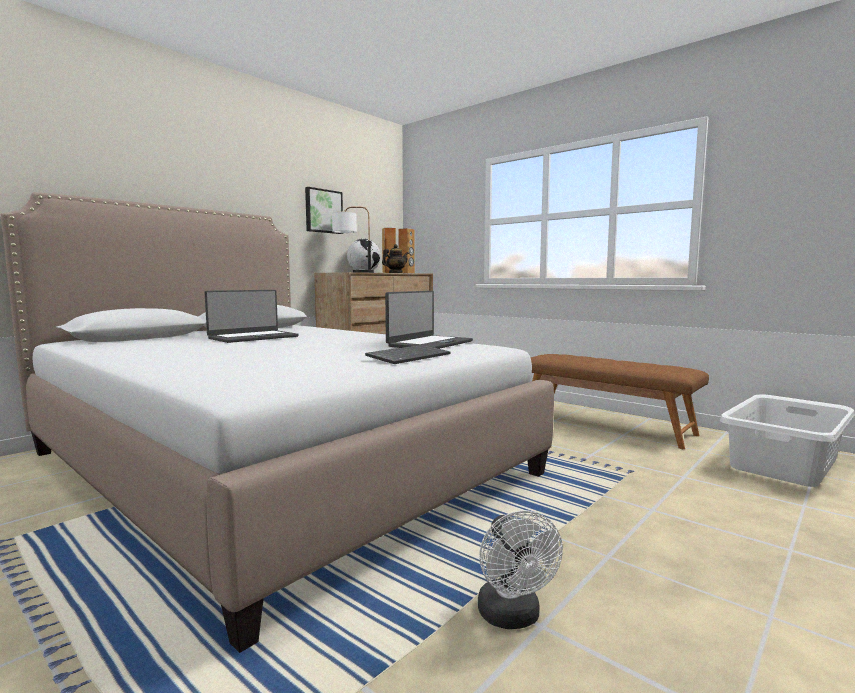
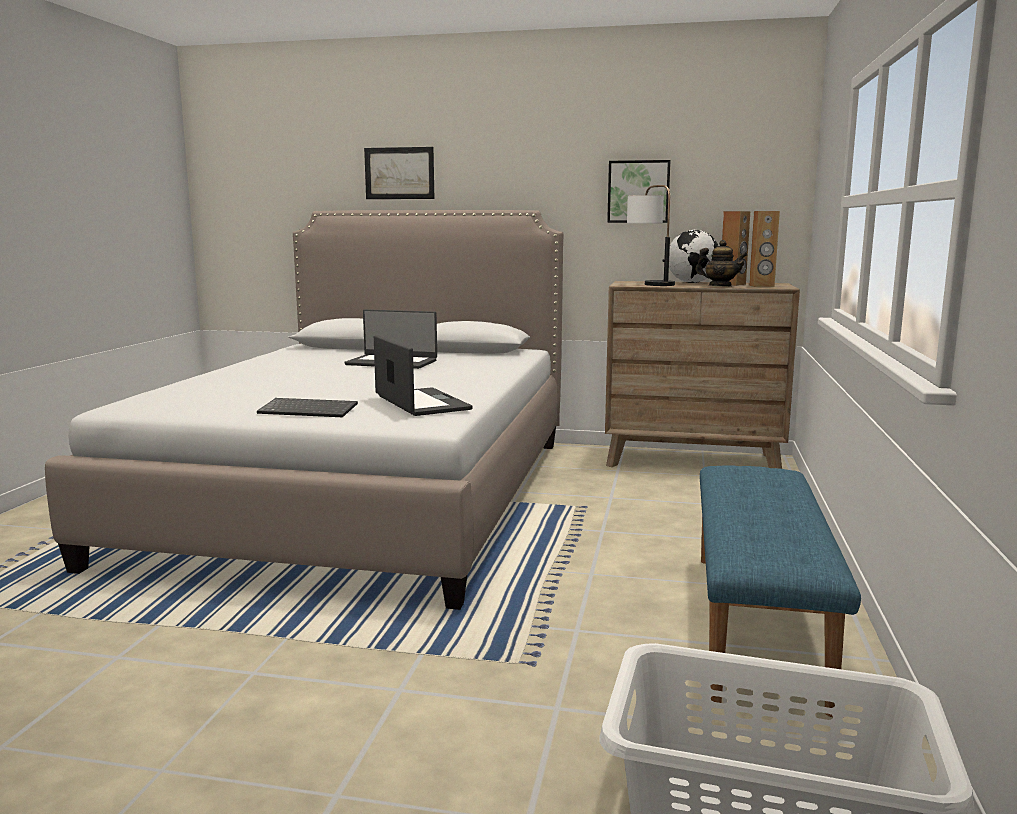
camera: 60 degrees right, 5 degrees up
laptop [385,291,473,349] -> laptop turned 120 degrees counterclockwise [374,335,473,416]
white fan [478,511,563,629] -> none
brown bench [531,354,709,449] -> blue bench [700,465,861,717]
none -> picture [364,147,434,199]

